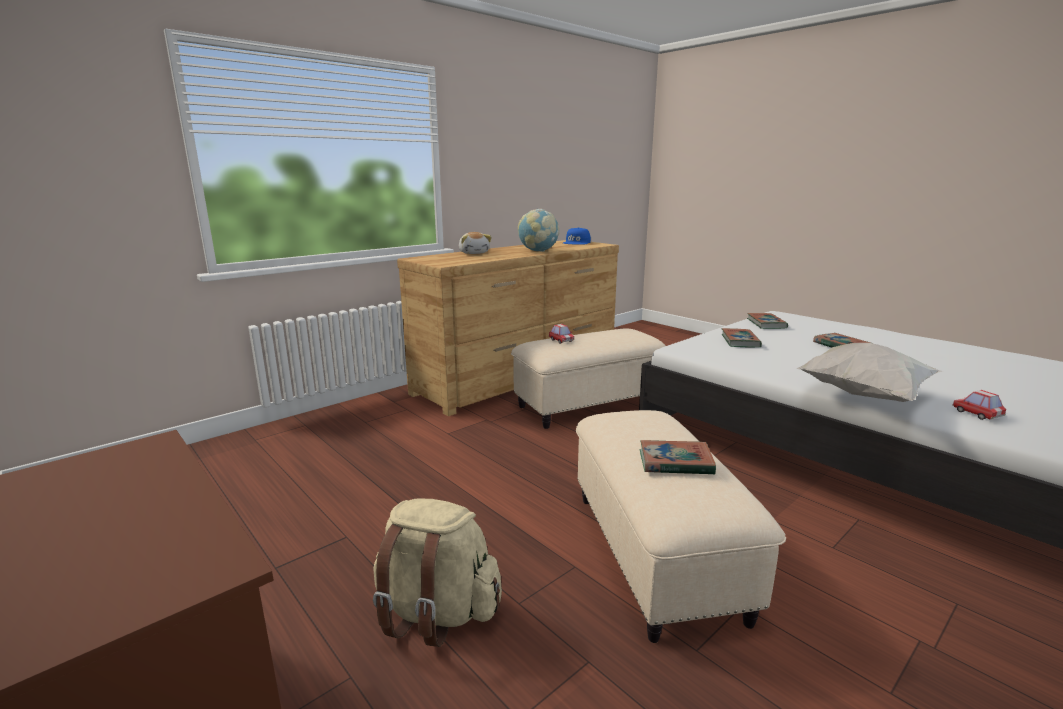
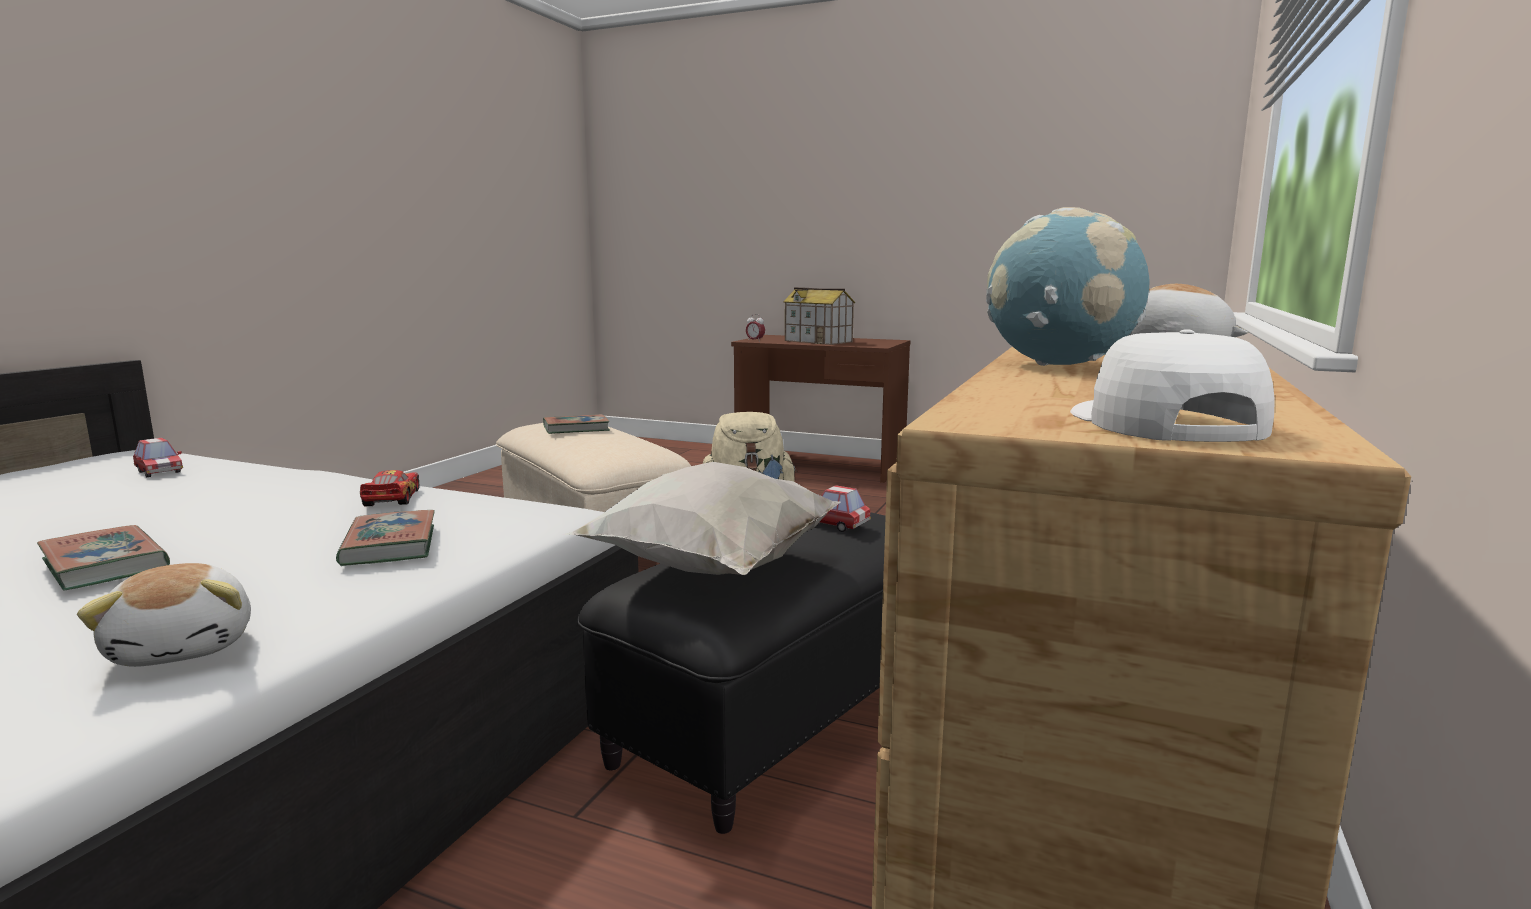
camera: 155 degrees right, 5 degrees down
beige ottoman [511,328,666,429] -> black ottoman [577,512,886,834]
blue cap [563,227,591,245] -> white cap [1070,329,1275,442]
book [747,313,788,329] -> plush toy [77,563,251,667]
white pillow [796,343,943,402] -> white pillow moved to [562,462,841,575]
none -> toy car [360,470,419,506]
none -> alarm clock [746,314,765,342]
none -> toy house [783,287,855,345]

